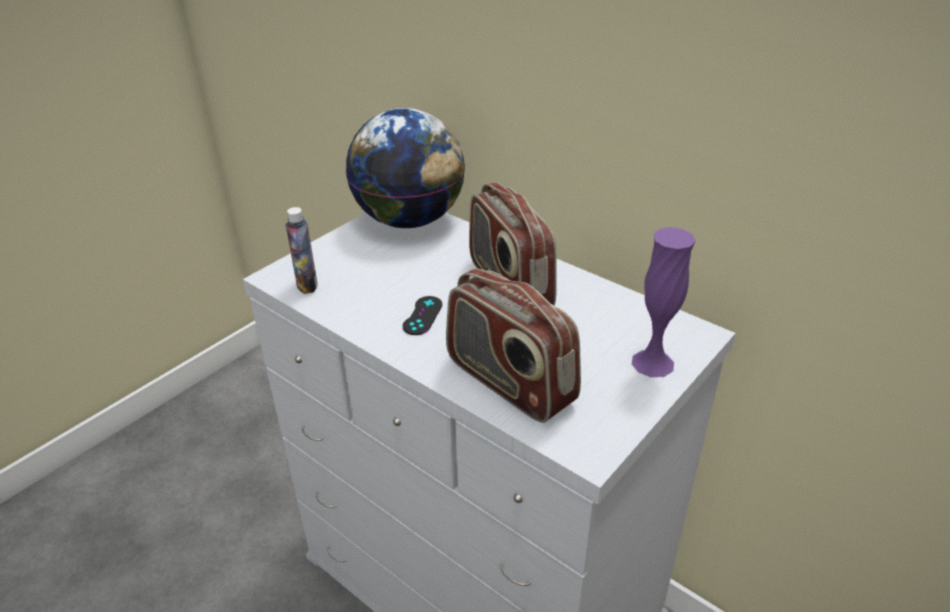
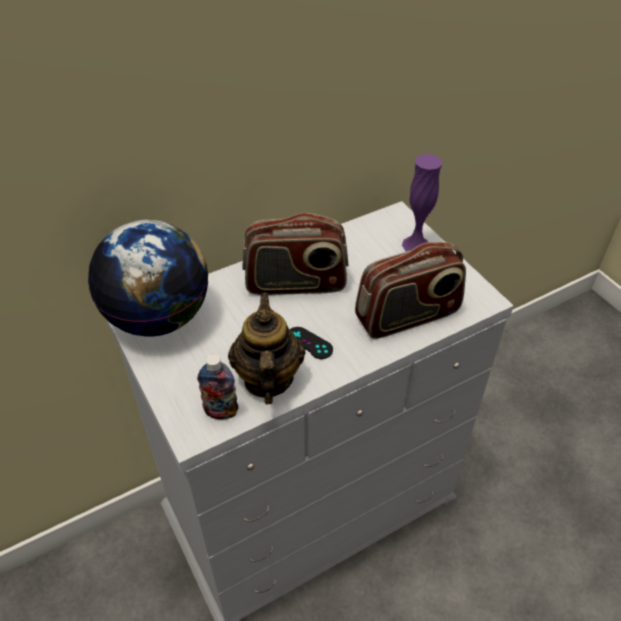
camera: 70 degrees left, 10 degrees up
none -> teapot [228,293,305,404]

